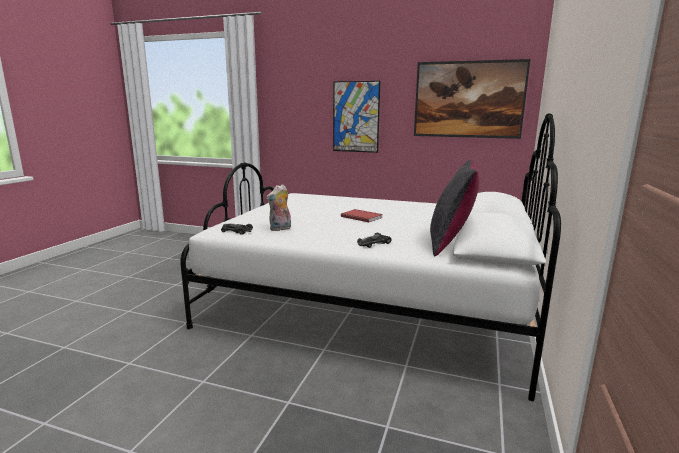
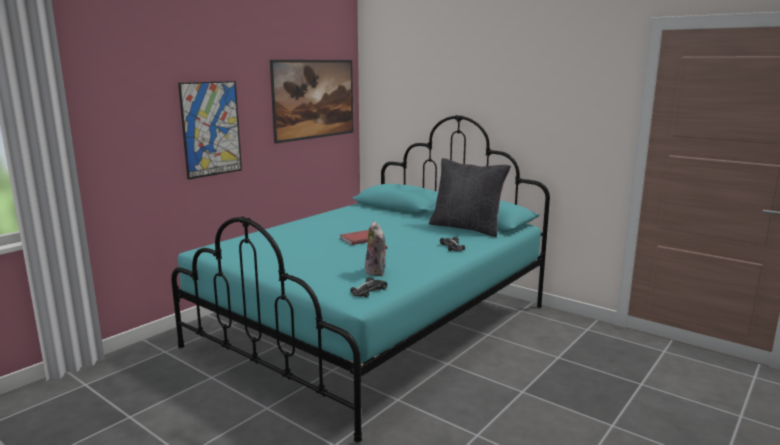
camera: 70 degrees left, 0 degrees up
white bed [180,113,561,401] -> turquoise bed [171,115,550,443]

